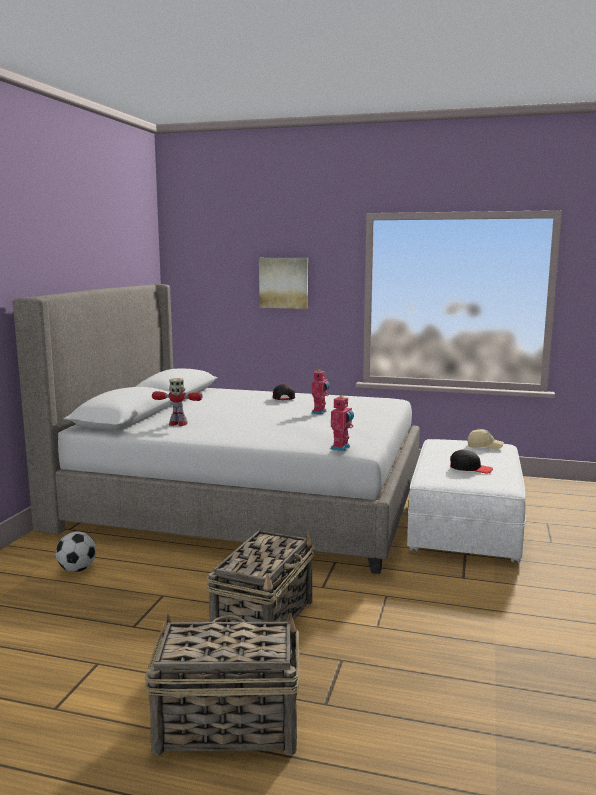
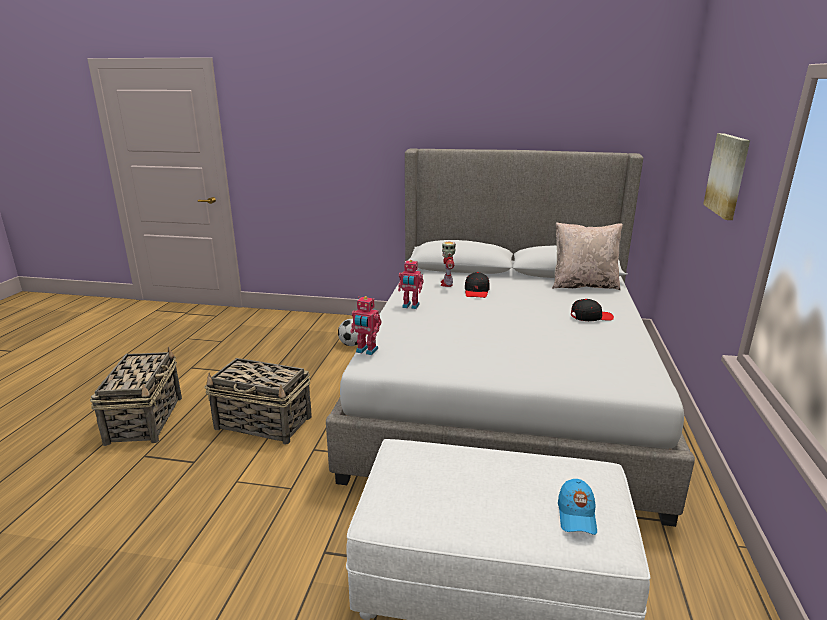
camera: 85 degrees right, 10 degrees up
toy robot [312,369,330,414] -> toy robot moved to [398,260,423,309]
black cap [450,449,493,473] -> black cap moved to [465,272,490,298]
beige cap [467,429,504,450] -> blue cap [558,479,597,535]
none -> beige pillow [552,222,623,290]

